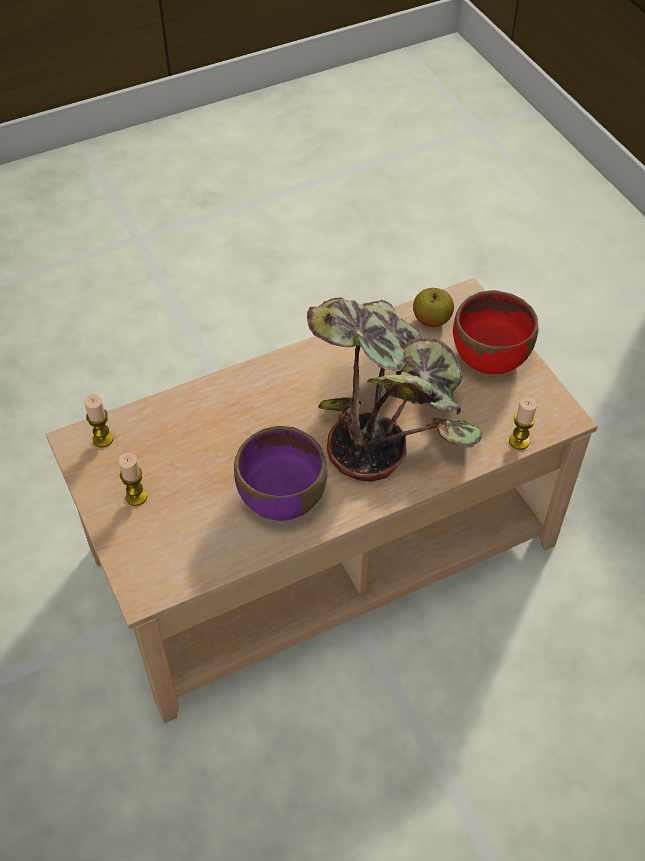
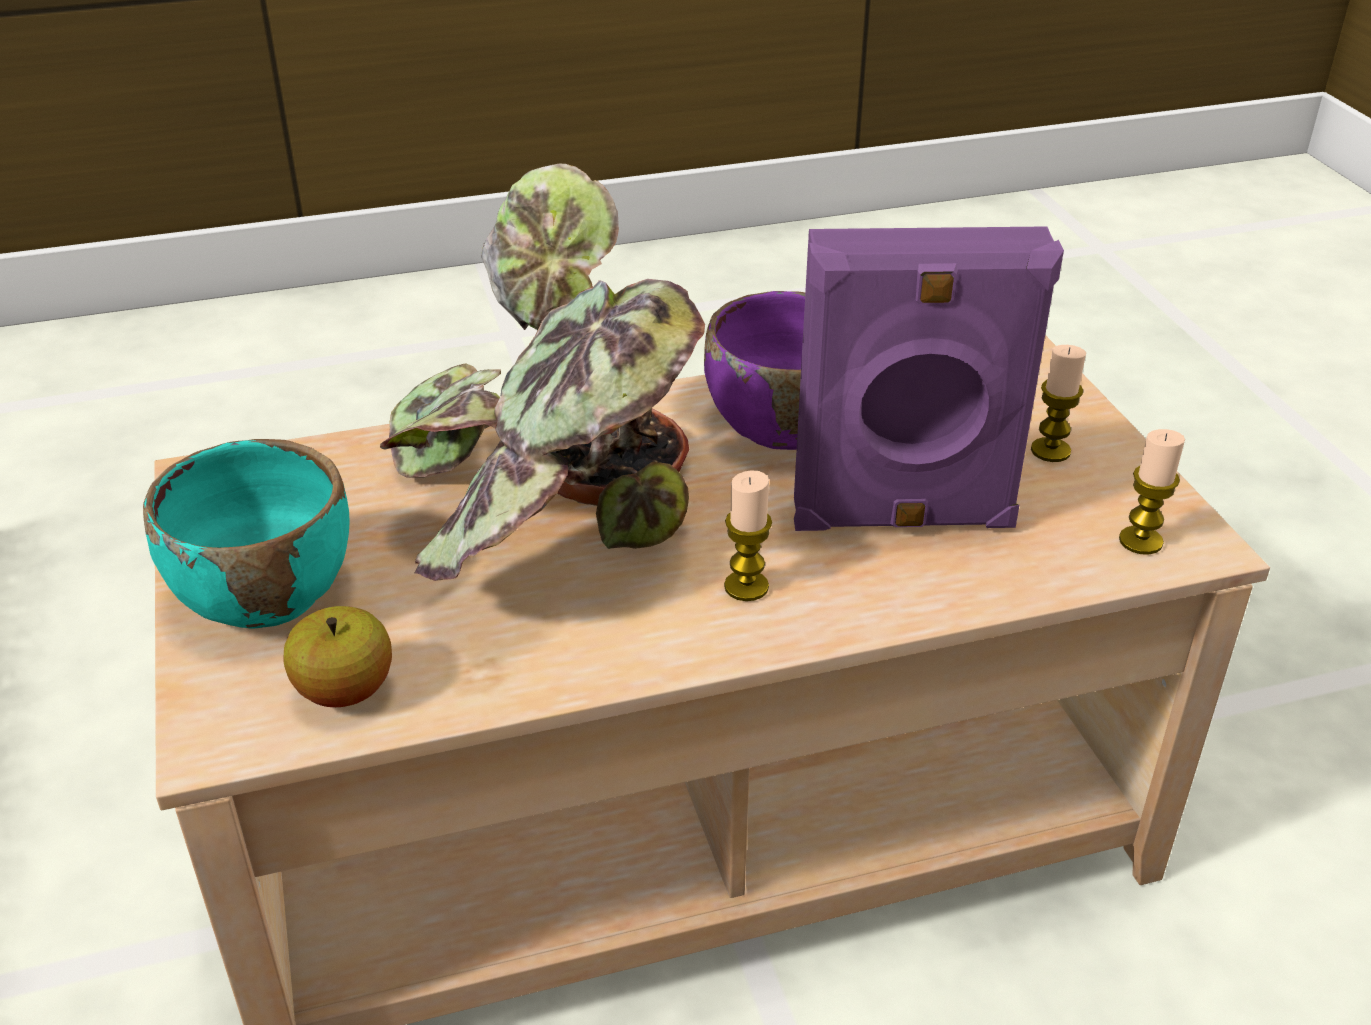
camera: 170 degrees left, 15 degrees down
red bowl [453,290,538,374] -> turquoise bowl [143,439,350,629]
candle [509,397,537,450] -> candle moved to [724,470,772,601]
none -> purple speaker [794,226,1064,531]

